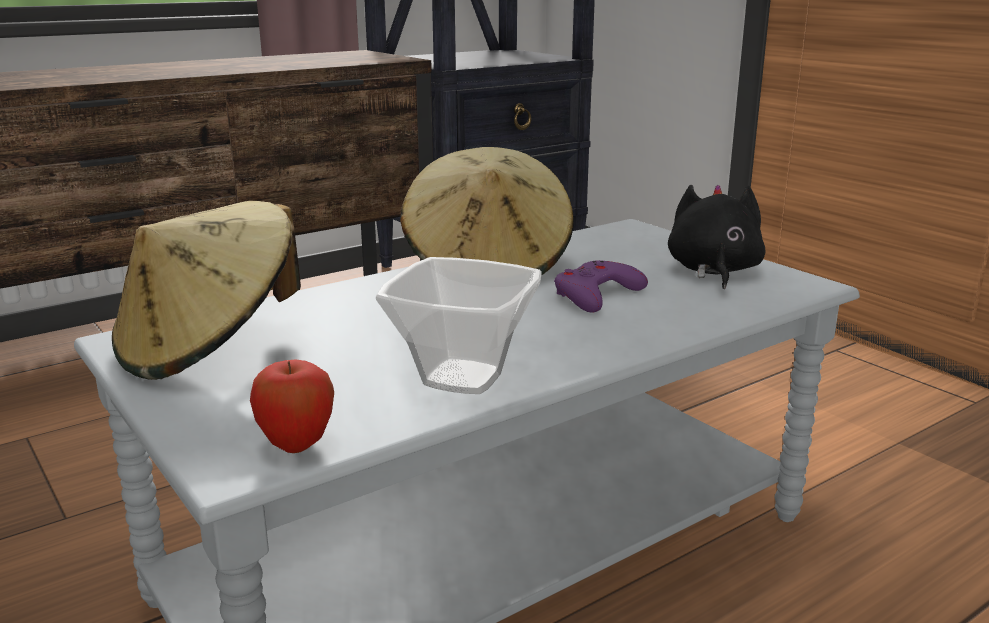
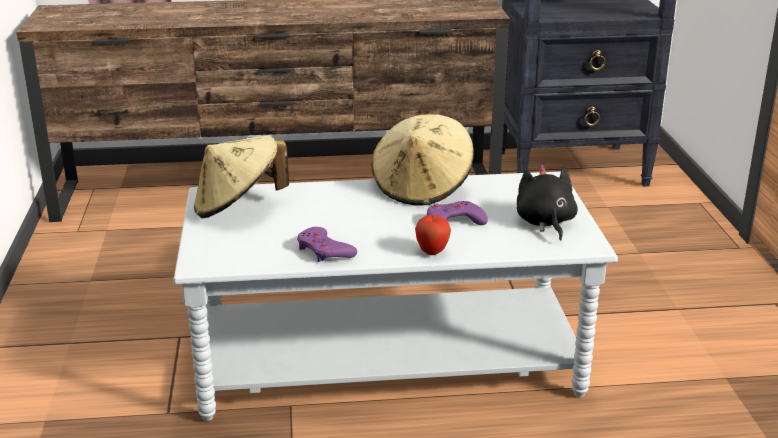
camera: 30 degrees right, 5 degrees up
apple [250,359,334,453] -> apple moved to [415,215,451,255]
bowl [376,257,542,394] -> purple game controller [297,227,357,262]
black plush toy [668,185,766,289] -> black plush toy turned 45 degrees counterclockwise [517,165,578,240]

